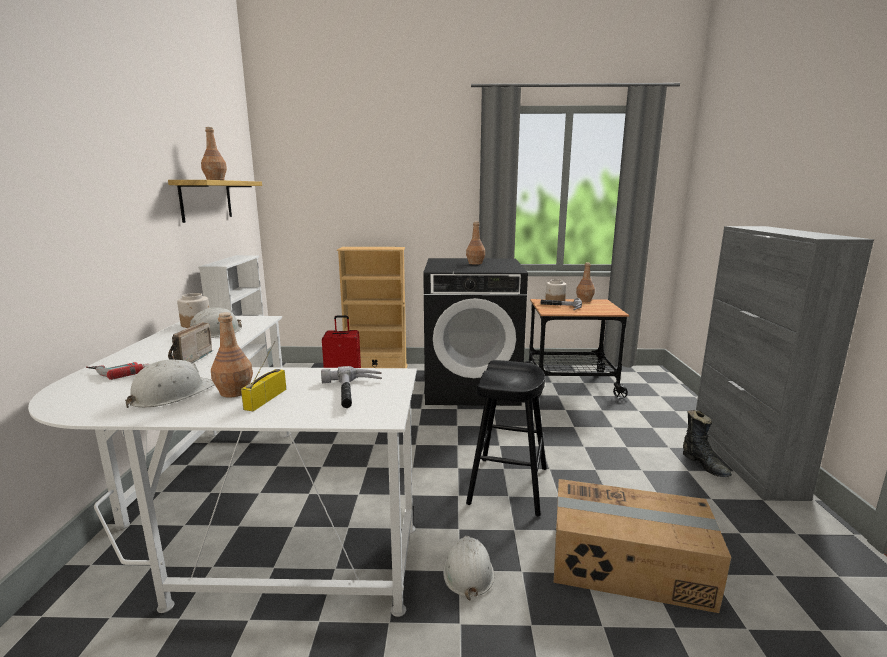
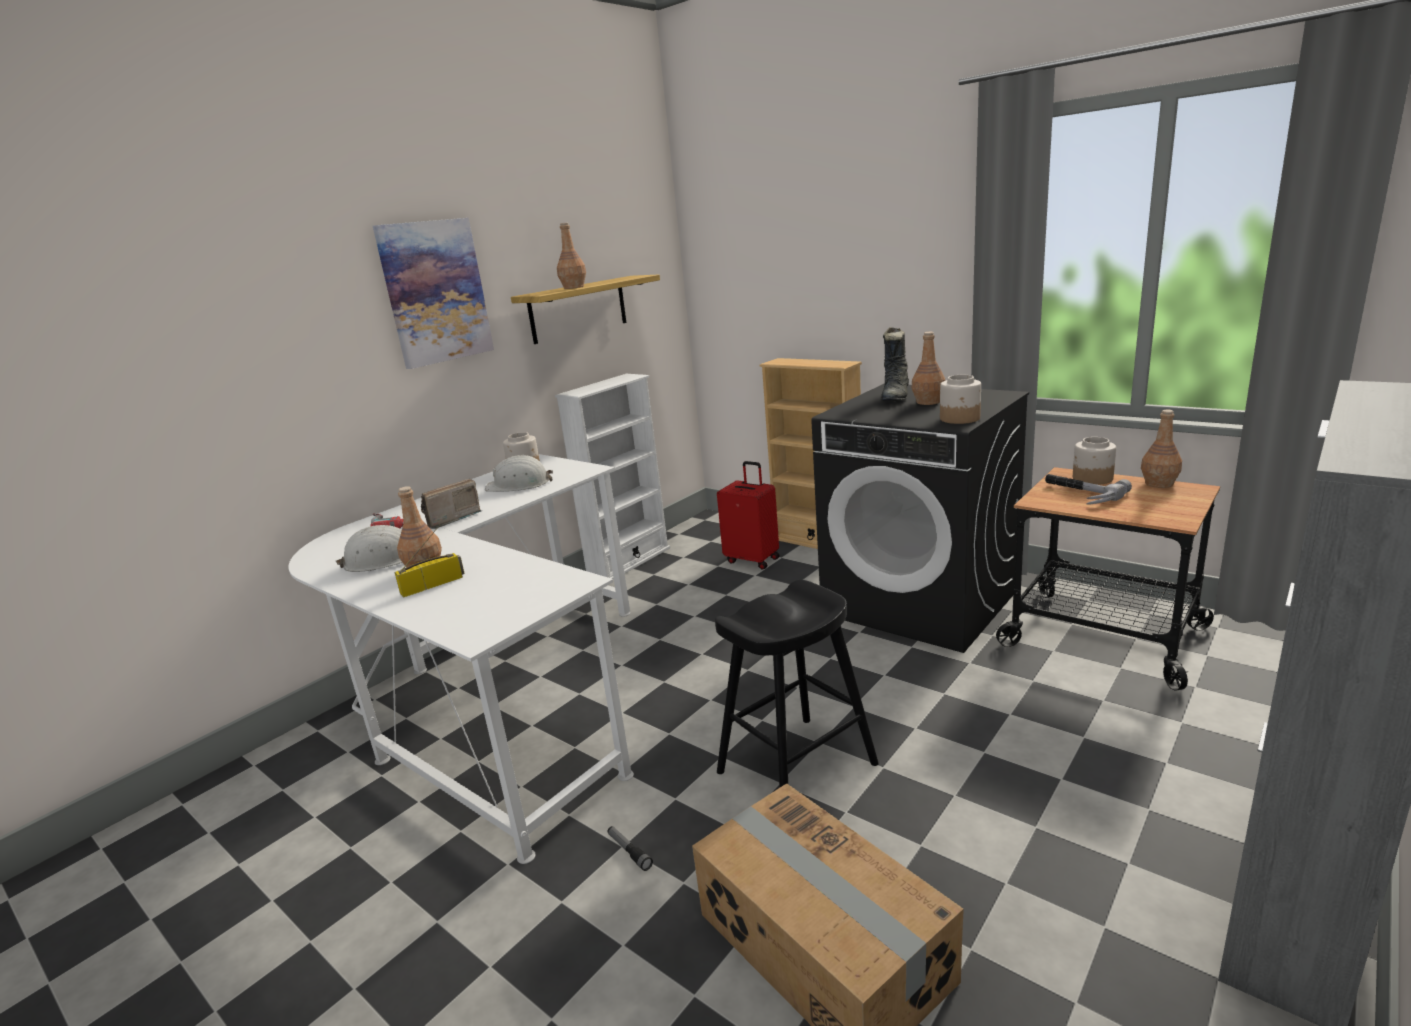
camera: 40 degrees right, 5 degrees up
hammer [321,366,382,408] -> none
white hard hat [443,536,494,600] -> flashlight [607,826,653,871]
black boot [683,410,732,477] -> black boot moved to [881,327,909,401]
none -> picture [373,218,494,369]
none -> jar [940,375,981,424]

